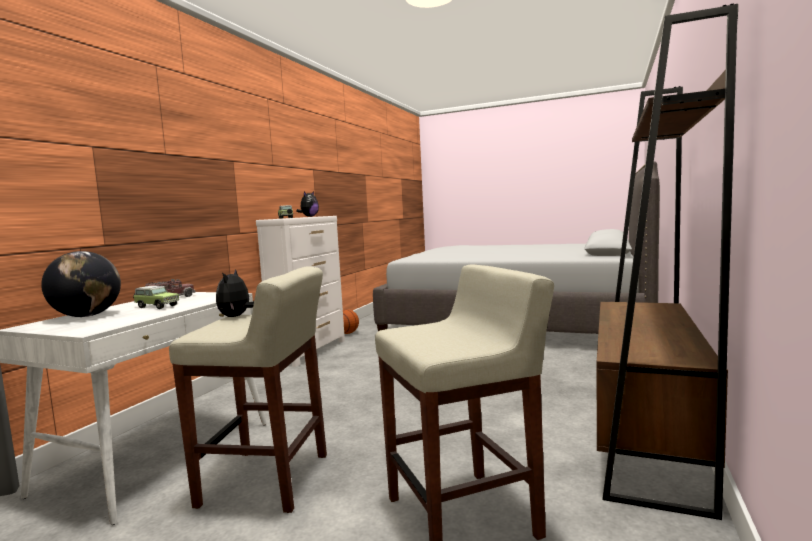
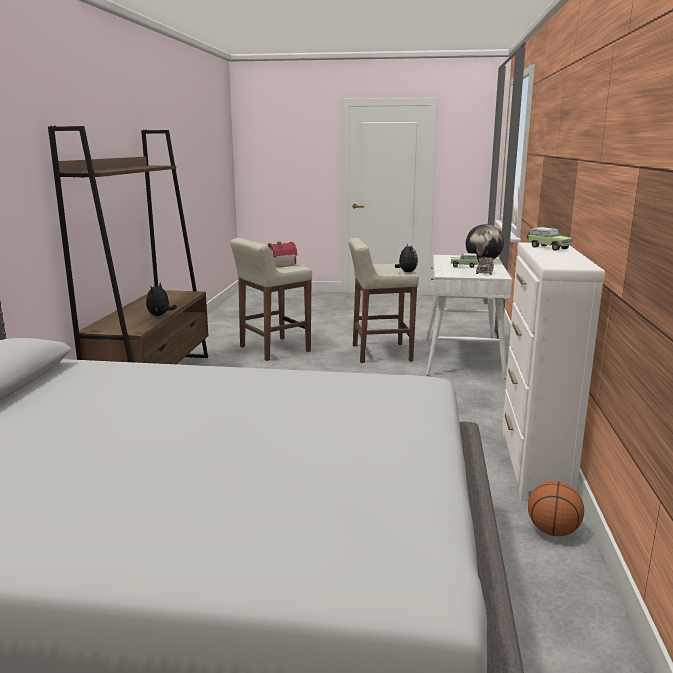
camera: 165 degrees right, 10 degrees up
plush toy [297,192,319,217] -> plush toy moved to [146,283,177,316]
none -> toy house [267,242,298,268]

